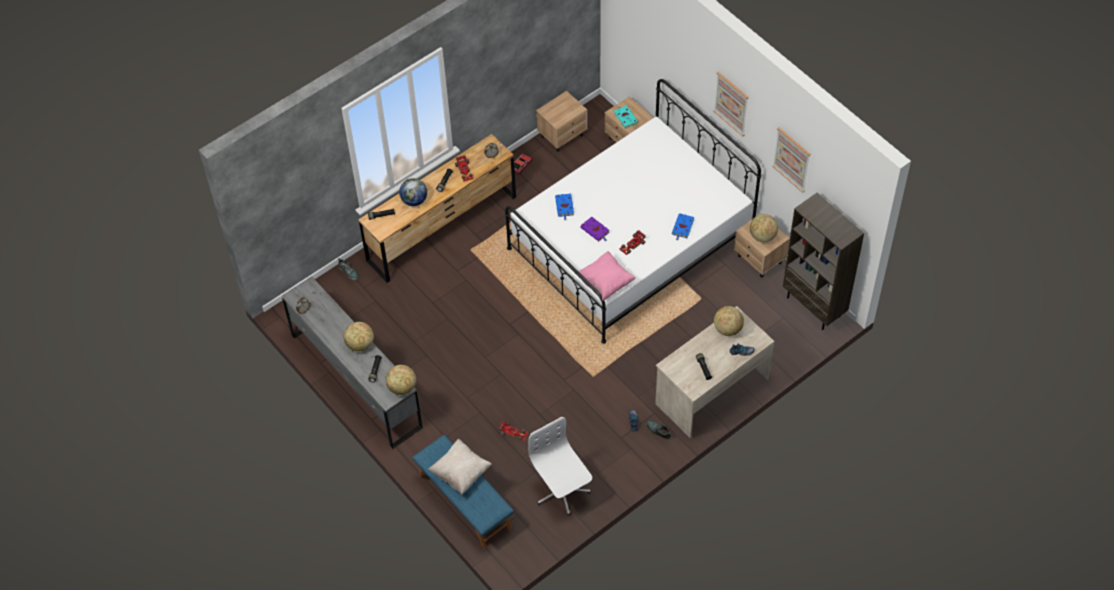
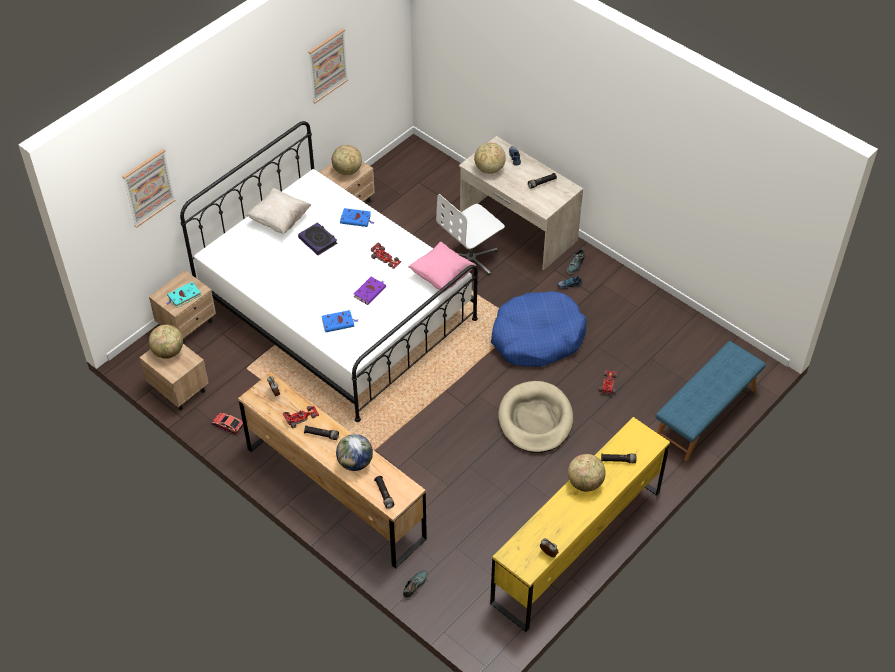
camera: 100 degrees left, 5 degrees down
grey dresser [282,276,423,449] -> yellow dresser [490,417,670,632]
globe [386,365,416,395] -> globe moved to [149,325,183,359]
beige pillow [428,439,492,495] -> beige pillow moved to [246,188,311,235]
white office chair [529,417,592,515] -> white office chair moved to [436,194,505,276]
picture [713,71,749,136] -> picture moved to [122,149,176,228]
brown bookcase [783,193,864,330] -> none
none -> book [298,222,338,255]
none -> blue dog bed [491,291,587,367]
none -> beige dog bed [498,381,573,453]

